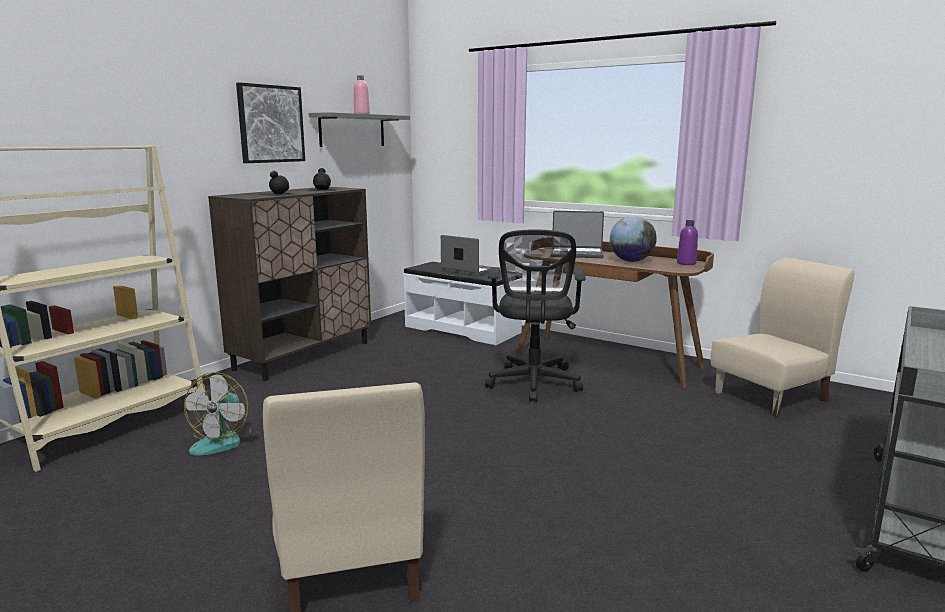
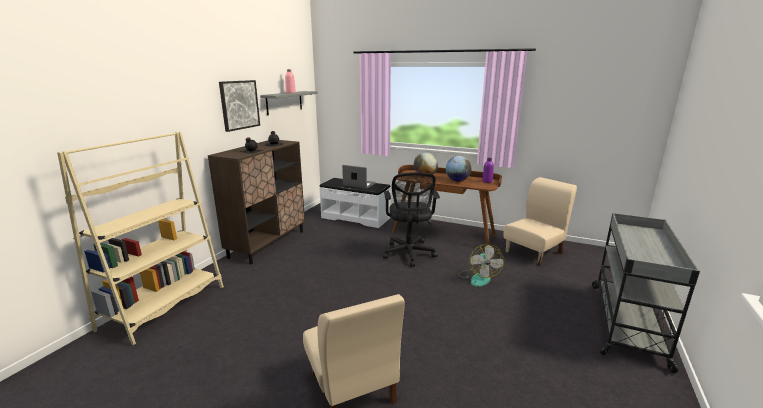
camera: 10 degrees left, 5 degrees up
fan [184,372,251,455] -> fan moved to [458,244,504,287]
laptop [552,211,604,258] -> globe [413,152,438,177]

